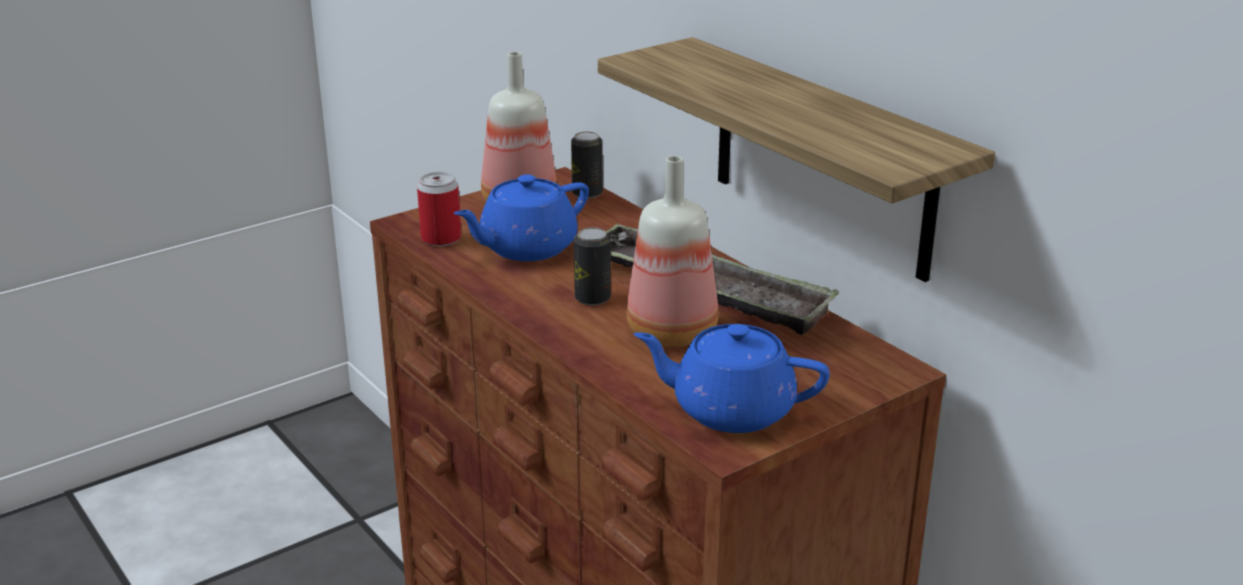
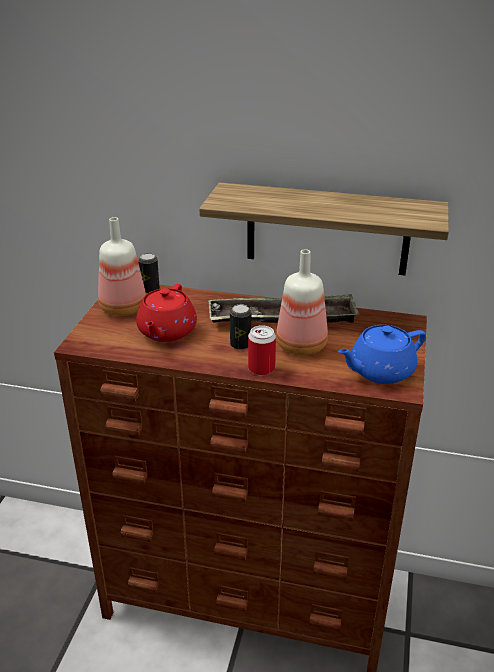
camera: 40 degrees left, 5 degrees up
can [417,172,461,246] -> can moved to [248,325,276,375]
blue teapot [454,174,589,261] -> red teapot [136,284,197,342]

